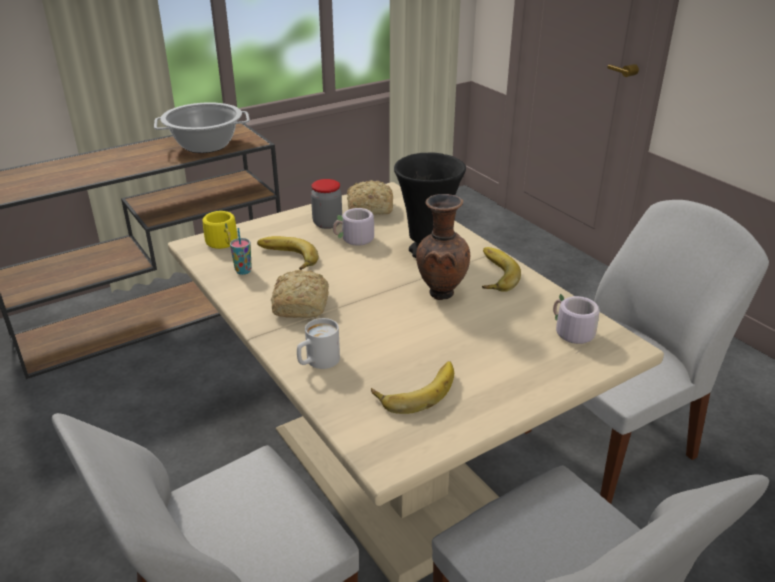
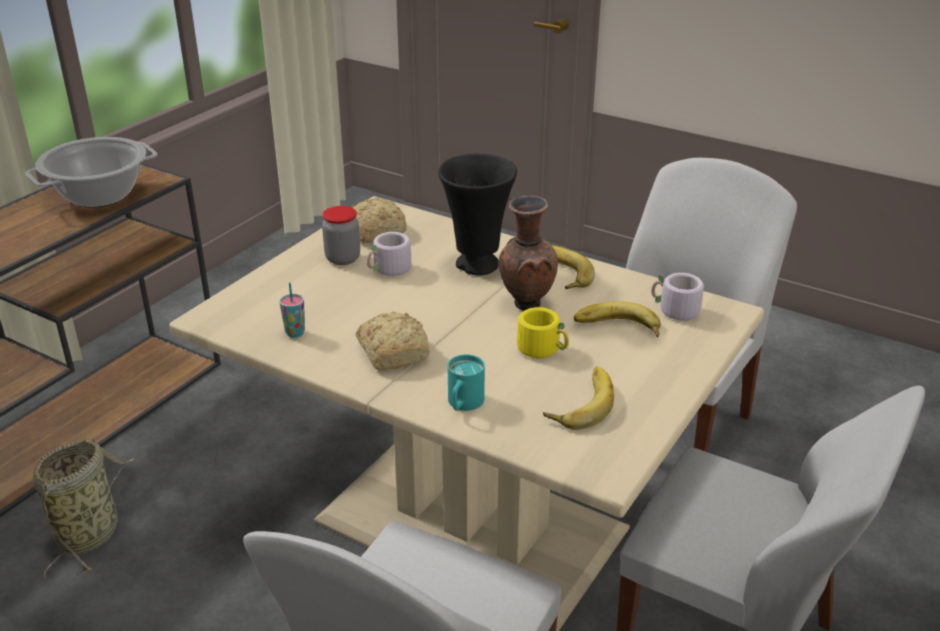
camera: 25 degrees left, 0 degrees up
yellow mug [203,211,237,249] -> yellow mug moved to [517,307,569,358]
banana [257,236,319,270] -> banana moved to [574,301,661,338]
white mug [297,318,340,369] -> turquoise mug [448,354,485,411]
none -> basket [33,439,135,580]

